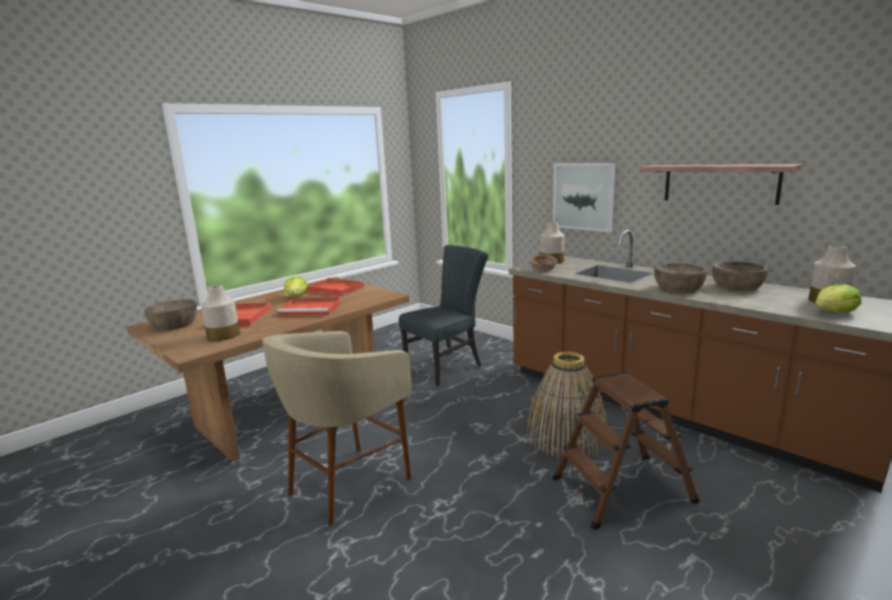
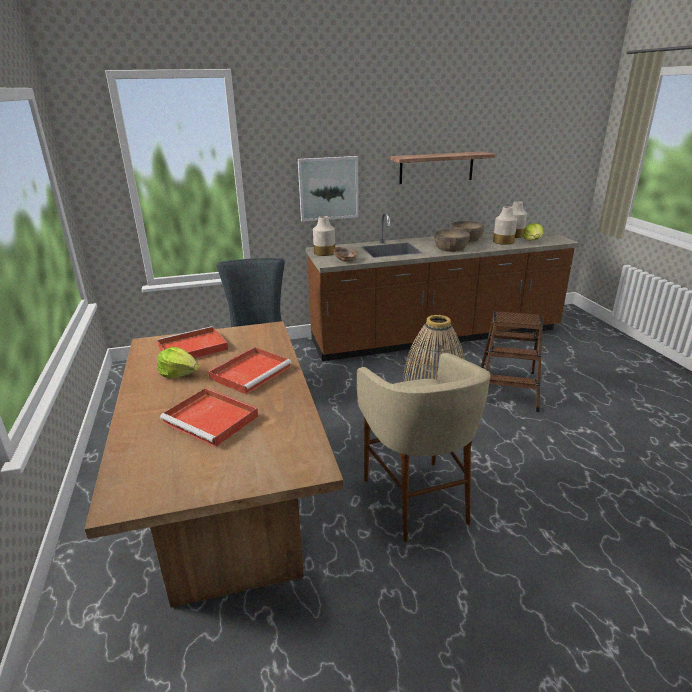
camera: 60 degrees left, 10 degrees up
brown bowl [144,299,197,330] -> none
beige vase [201,285,240,341] -> beige vase moved to [493,206,517,245]

